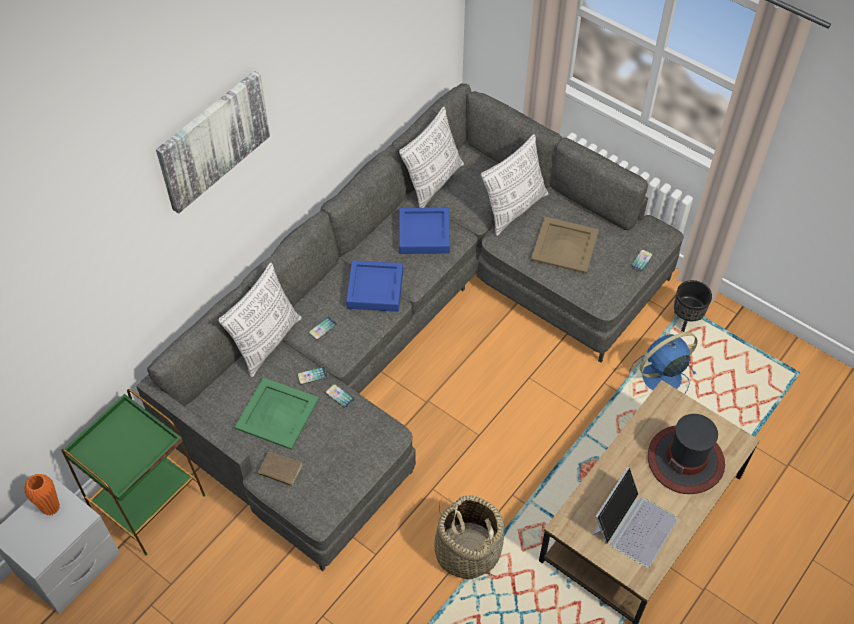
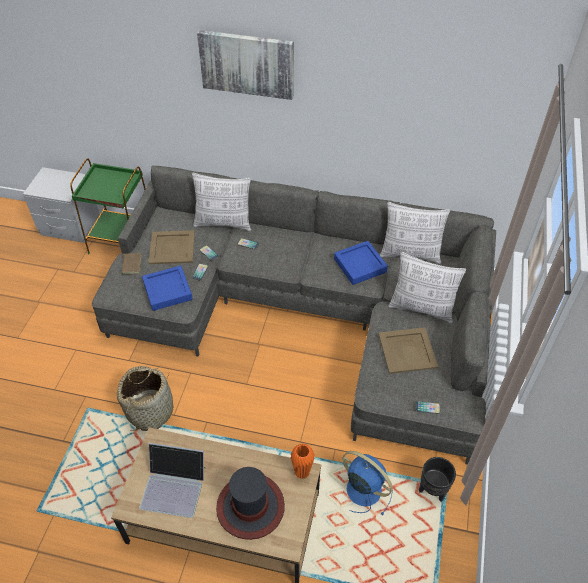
camera: 65 degrees right, 5 degrees down
orange vase [24,474,60,516] -> orange vase moved to [291,444,315,479]
green tray [234,377,319,450] -> beige tray [148,230,195,264]
blue tray [346,260,403,312] -> blue tray moved to [142,266,192,311]

